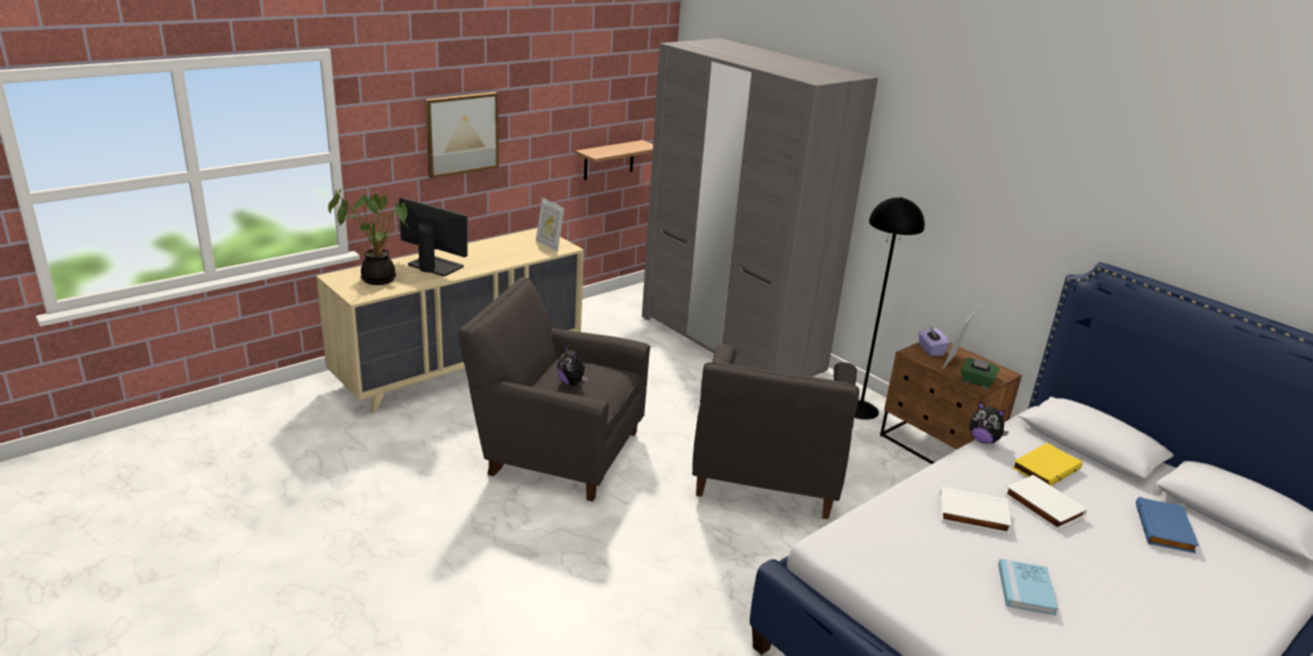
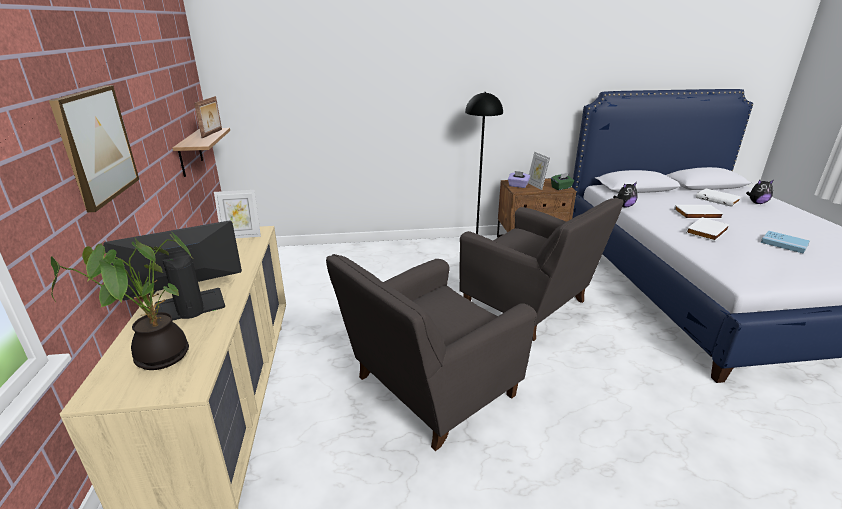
camera: 55 degrees left, 0 degrees up
plush toy [557,346,588,386] -> plush toy moved to [746,180,774,204]
grey wardrobe [642,38,878,377] -> none
yellow book [1012,443,1082,486] -> none
blue book [1136,497,1199,553] -> white book [696,189,741,207]
none -> picture frame [194,96,222,138]

